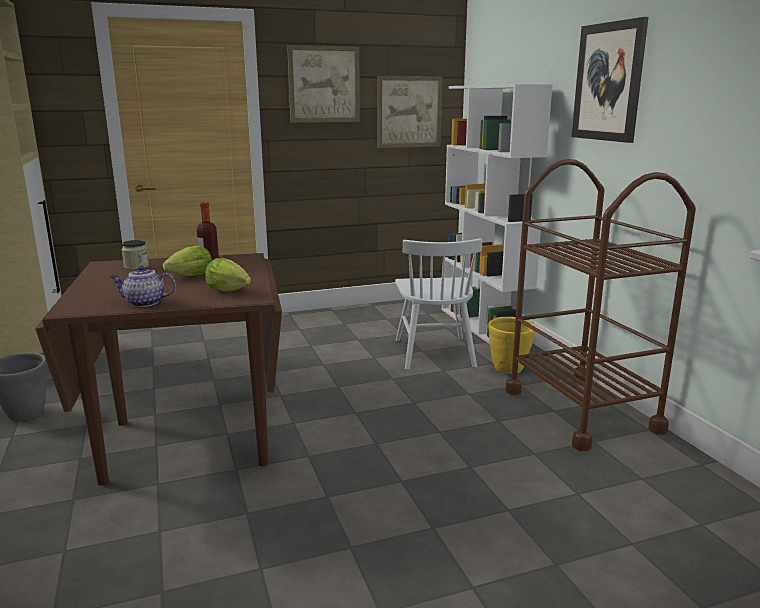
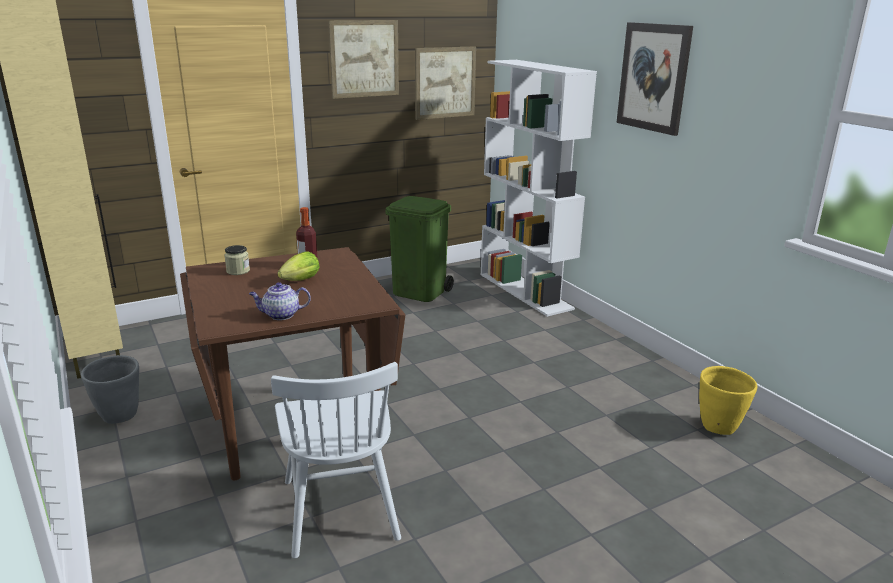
camera: 10 degrees left, 5 degrees up
lettuce [205,258,251,292] -> none
white chair [395,238,483,370] -> white chair moved to [271,362,401,558]
yellow planter [488,317,535,374] -> yellow planter moved to [699,366,758,435]
brown cart [506,159,696,451] -> none
none -> green trash can [385,196,454,302]

